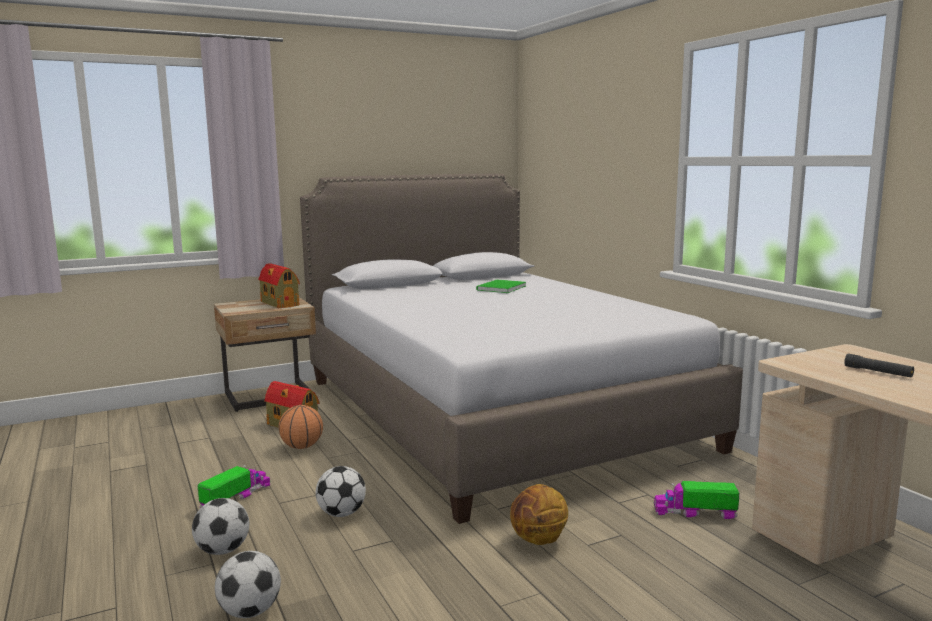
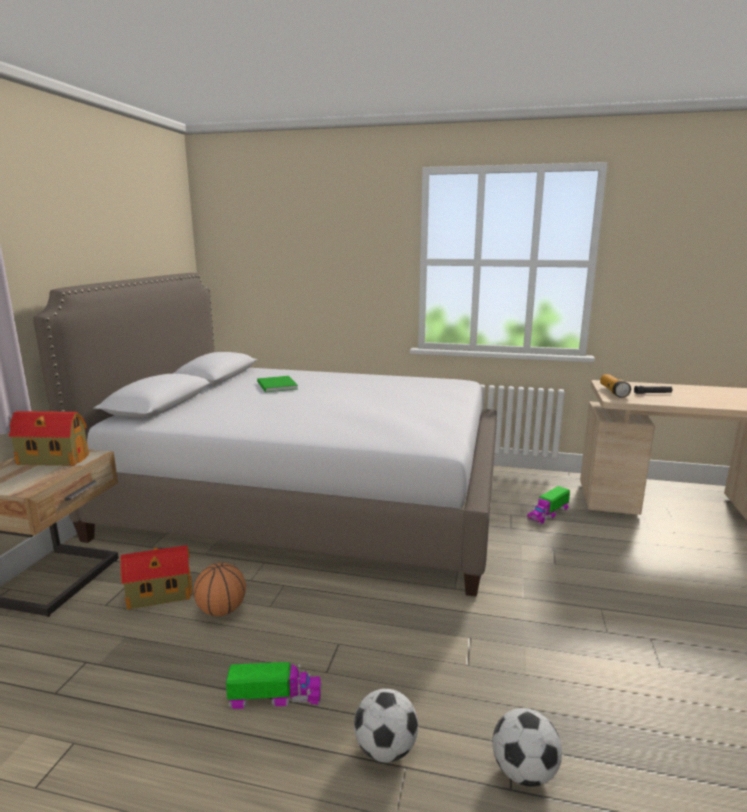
camera: 50 degrees left, 5 degrees up
toy truck [197,465,271,508] -> toy truck turned 105 degrees clockwise [226,662,321,709]
football [316,466,366,517] -> none
basketball [510,484,568,545] -> none
none -> flashlight [600,374,631,398]

